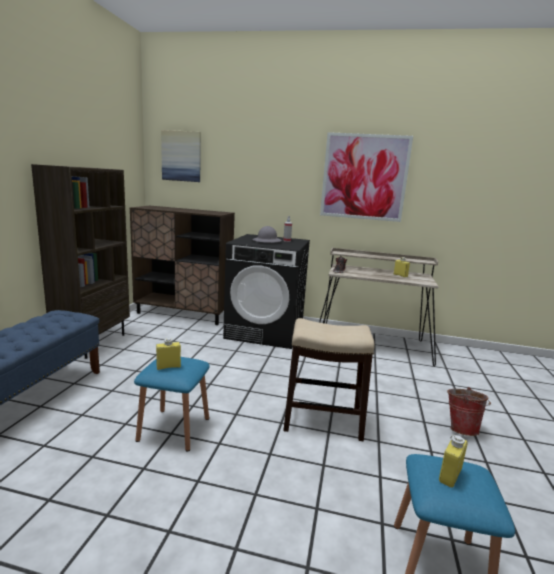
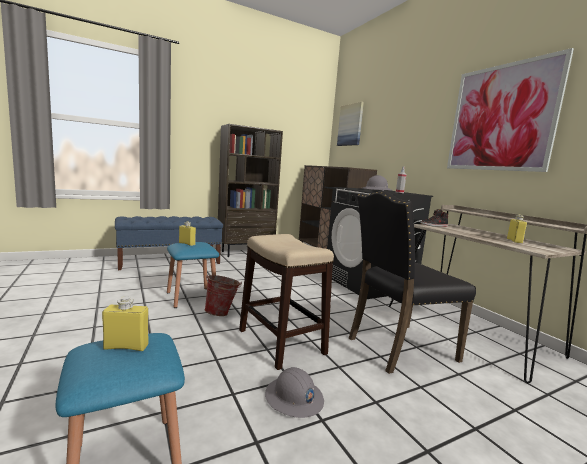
camera: 50 degrees right, 5 degrees down
bucket [447,387,491,436] -> bucket moved to [204,275,242,316]
none -> grey hard hat [265,367,324,418]
none -> black chair [349,191,476,374]

